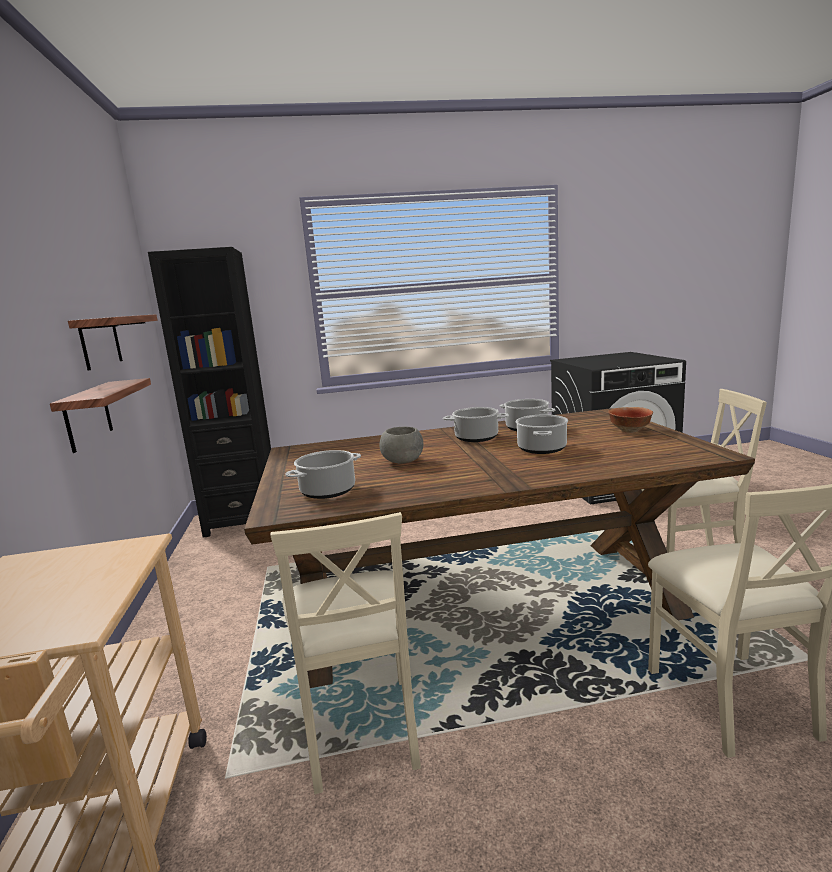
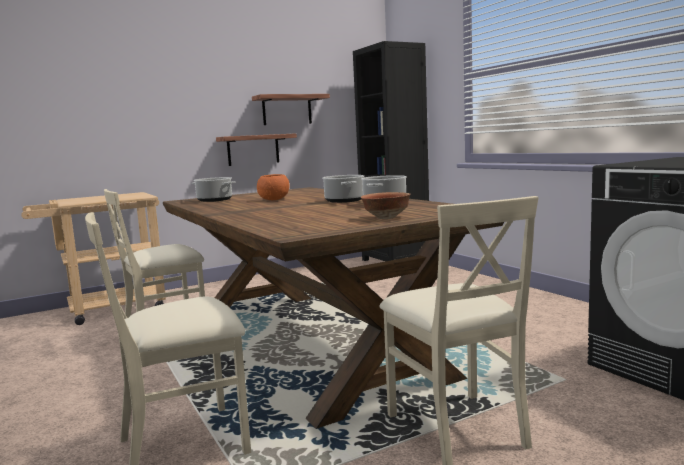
camera: 70 degrees right, 5 degrees down
grey bowl [379,427,423,463] -> orange bowl [257,174,290,200]
cooking pot [515,414,568,454] -> none

